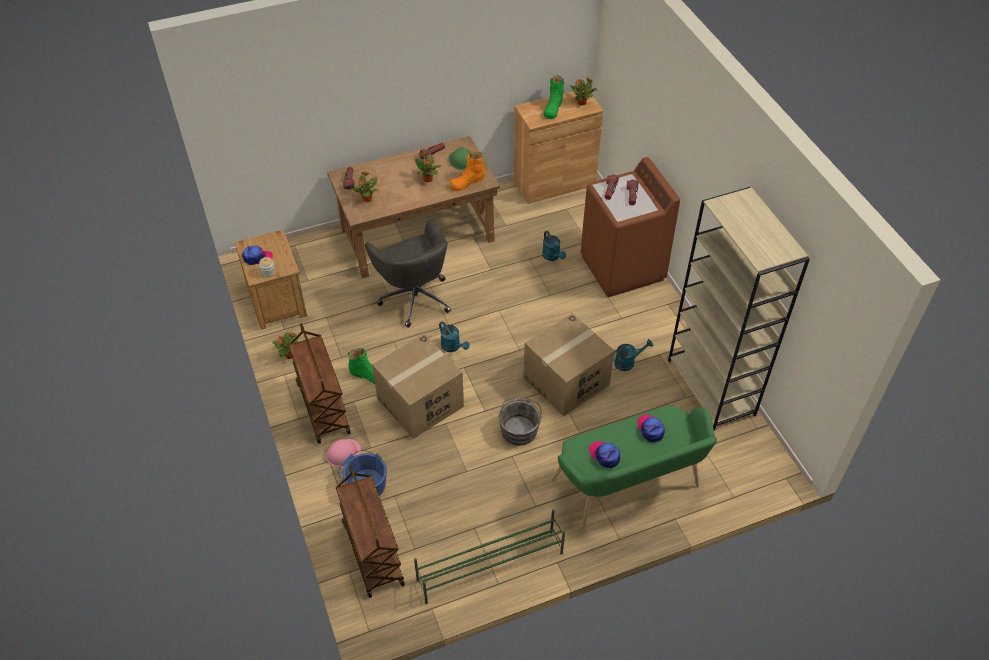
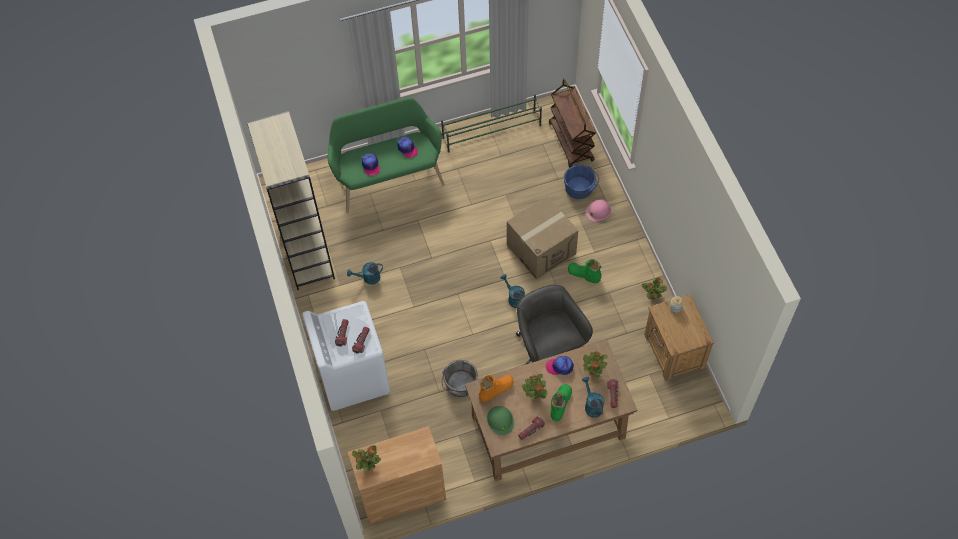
camera: 175 degrees left, 10 degrees up
cap [242,245,273,265] -> cap moved to [546,356,574,375]
brown cart [288,323,351,444] -> none
grey bucket [499,397,542,446] -> grey bucket moved to [442,360,478,397]
cardboard box [523,313,614,417] -> none
turquoise watering can [542,231,566,261] -> turquoise watering can moved to [582,377,604,417]
green boot [543,75,564,119] -> green boot moved to [550,384,572,421]
brown washing machine [581,157,680,297] -> white washing machine [302,301,390,411]

